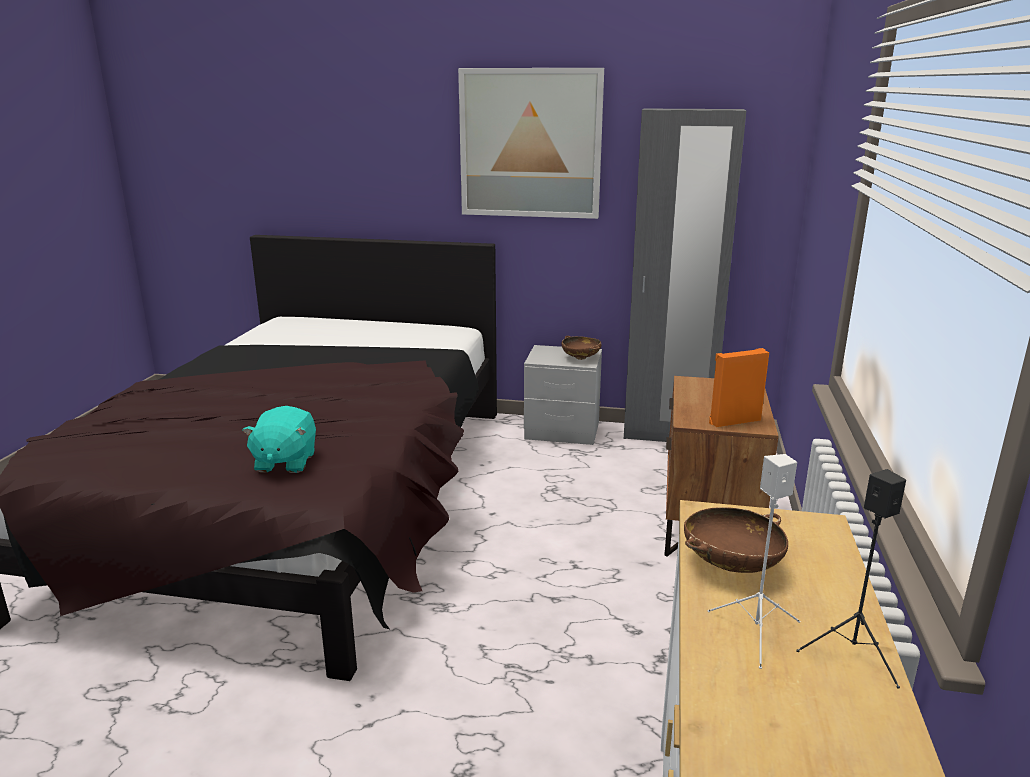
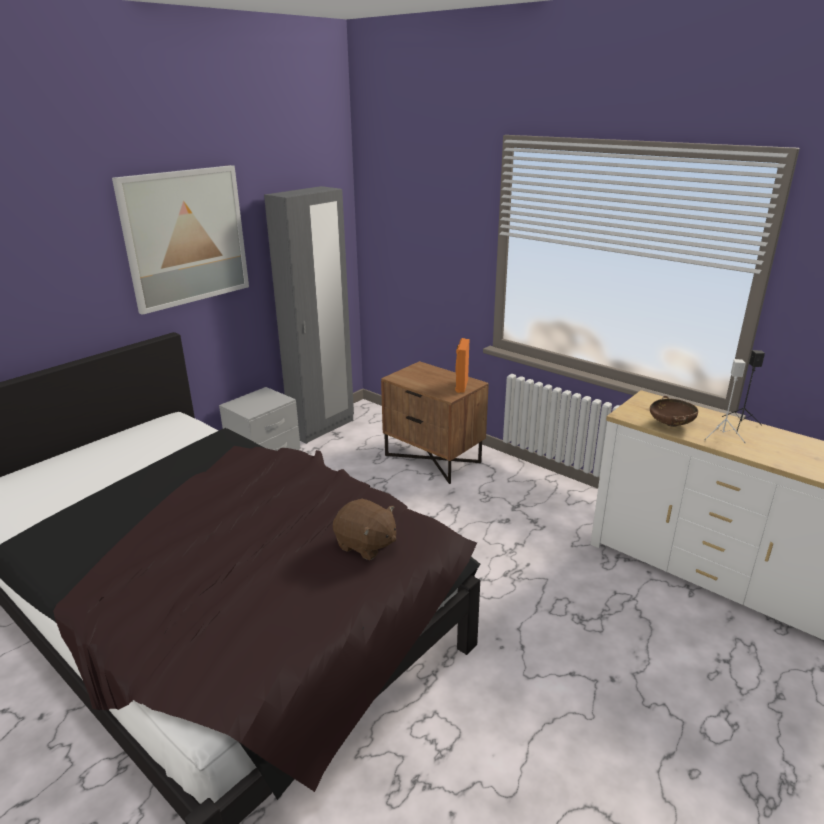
camera: 60 degrees left, 5 degrees up
turquoise plush toy [242,406,316,473] -> brown plush toy [333,499,396,560]
brown bowl [561,336,601,360] -> none

